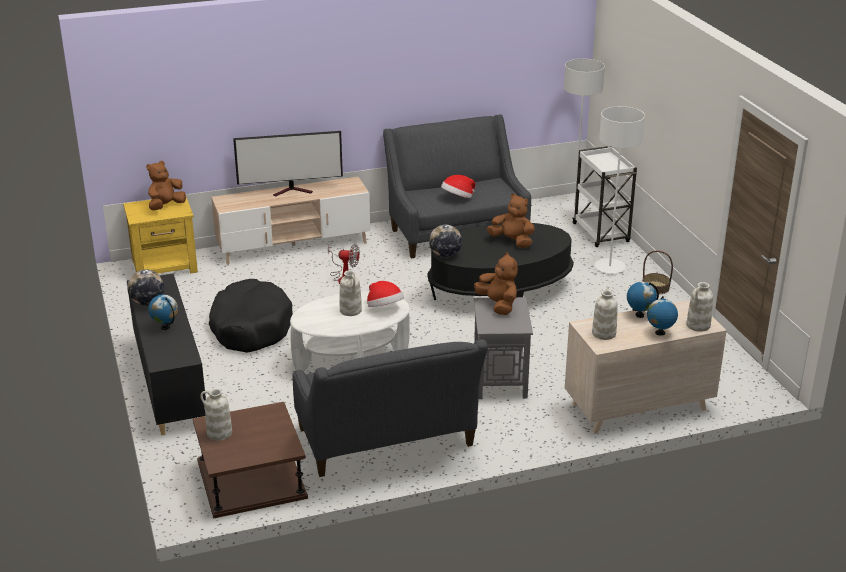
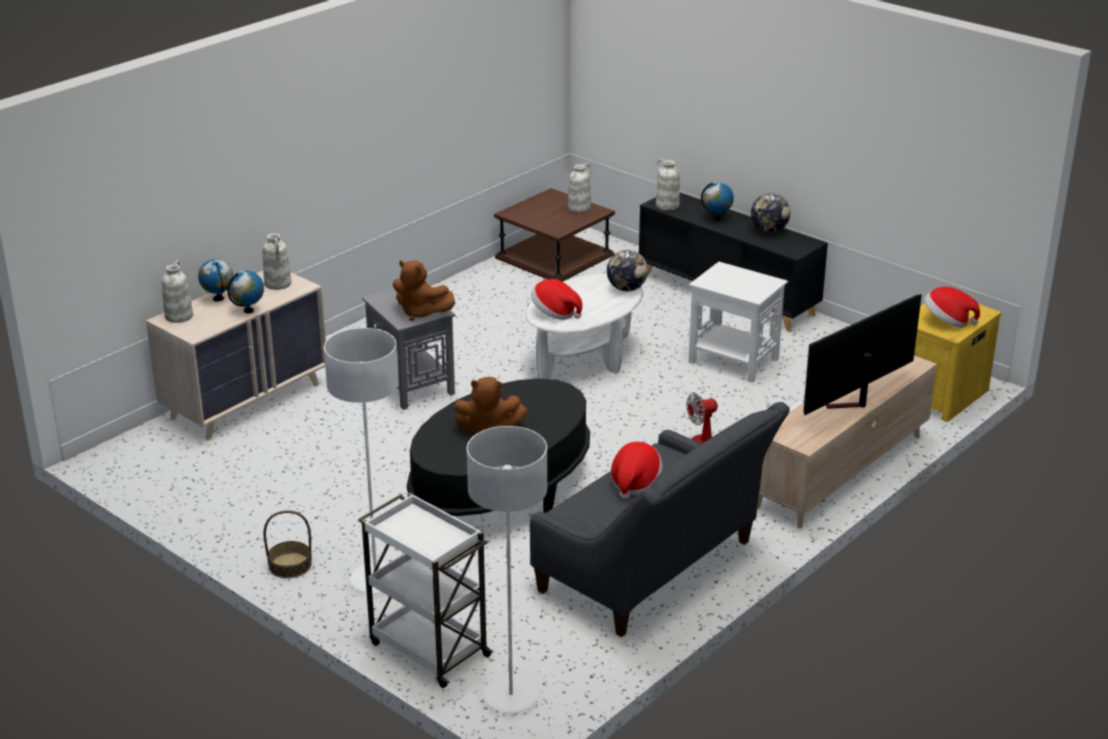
camera: 150 degrees right, 0 degrees up
brown plush toy [146,161,186,210] -> hat [924,287,980,328]
black dog bed [209,279,293,353] -> white side table [689,262,788,383]
grey sofa [293,340,488,477] -> none
white vase [340,270,362,316] -> white vase moved to [656,159,680,210]
globe [429,224,462,258] -> globe moved to [607,250,648,291]

